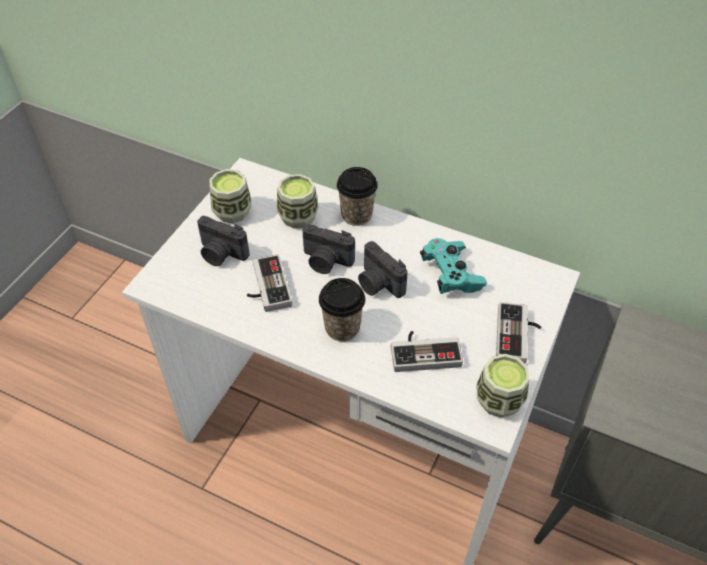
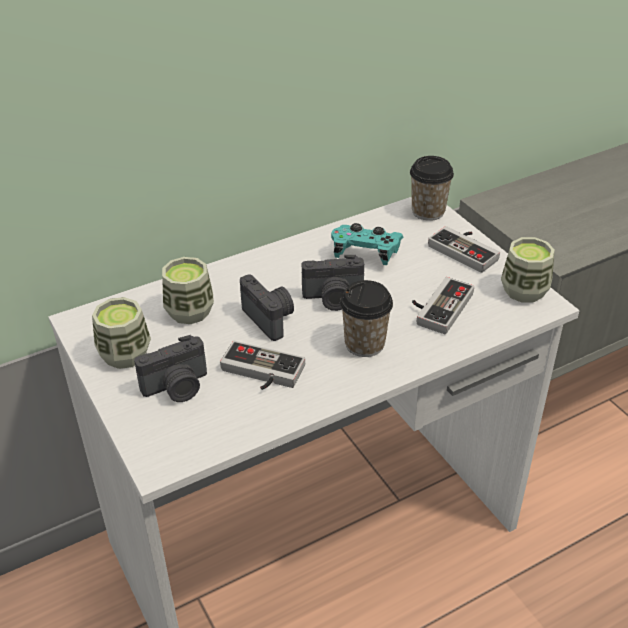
camera: 55 degrees left, 10 degrees down
camera [302,224,355,274] -> camera turned 90 degrees counterclockwise [240,274,294,341]
cup [337,167,377,226] -> cup moved to [410,156,454,221]

